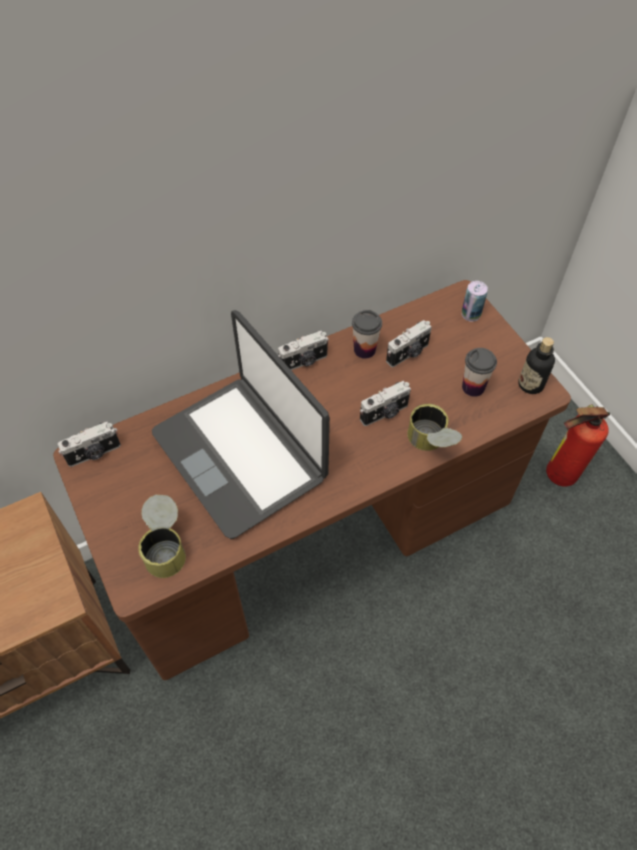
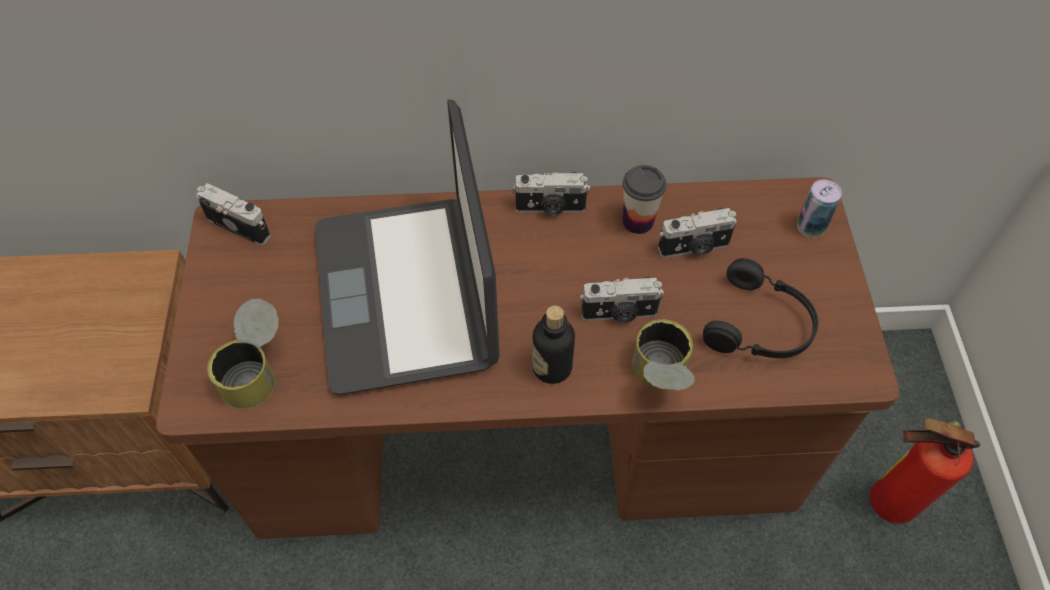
camera: 25 degrees right, 0 degrees up
camera [58,422,121,467] -> camera turned 150 degrees counterclockwise [196,183,271,245]
cup [462,348,497,397] -> black headphones [703,258,818,358]
bottle [518,337,555,394] -> bottle moved to [532,305,575,384]

